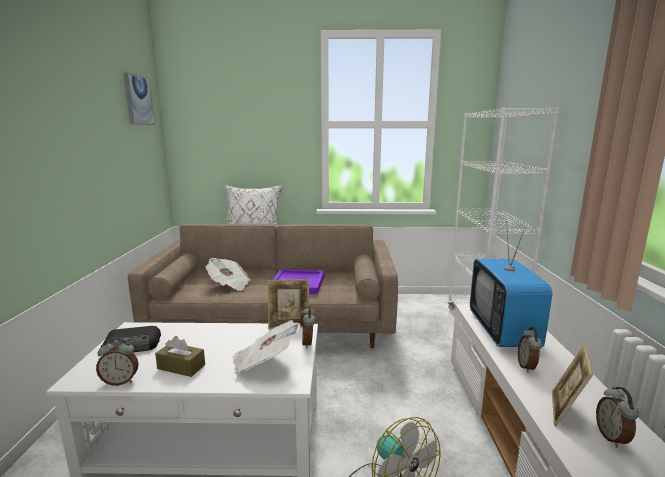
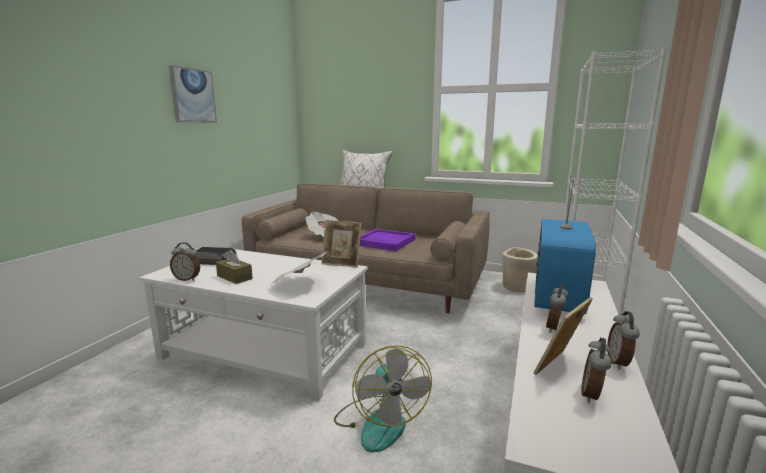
camera: 20 degrees right, 0 degrees up
picture [123,72,155,125] -> picture moved to [169,65,217,123]
alarm clock [302,306,316,349] -> alarm clock moved to [607,311,640,370]
none -> beige planter [502,247,537,292]

